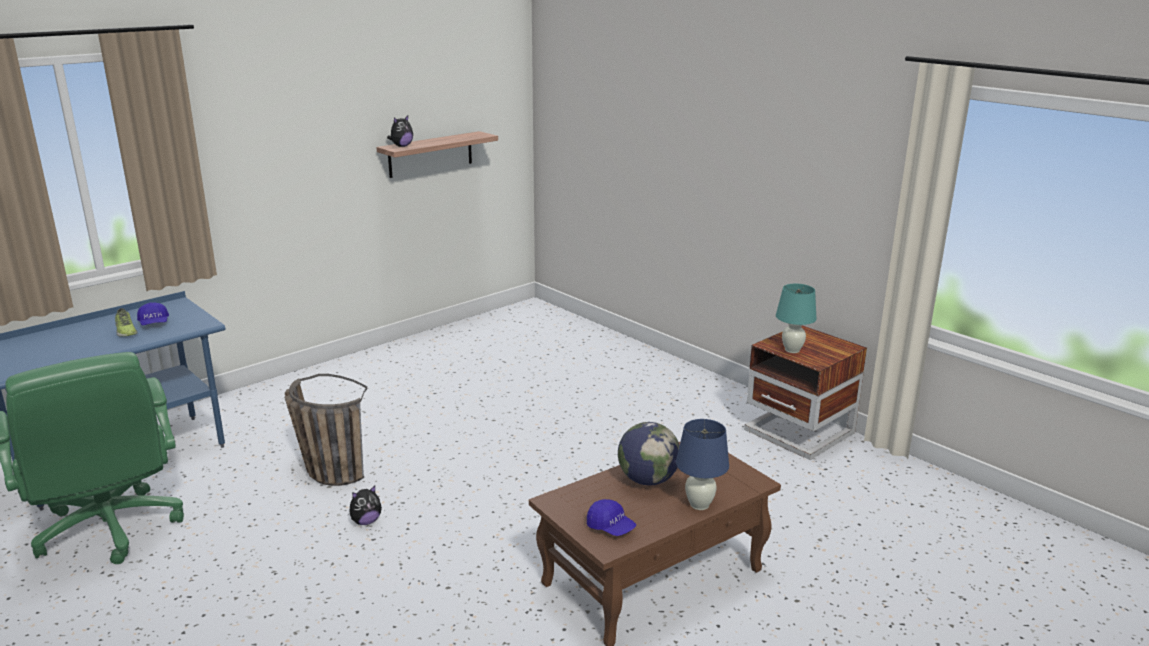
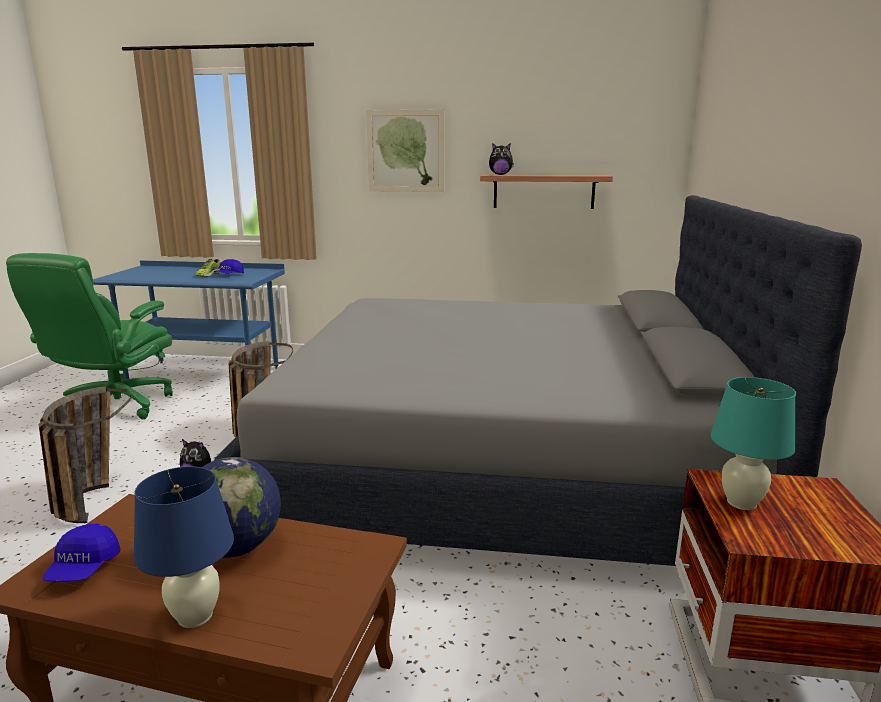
camera: 50 degrees right, 5 degrees down
none -> basket [39,386,131,523]
none -> grey bed [214,195,862,566]
none -> picture [366,109,445,192]

